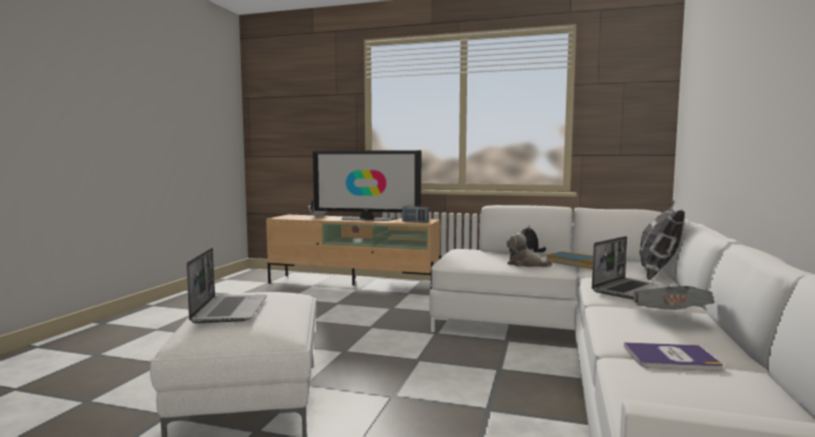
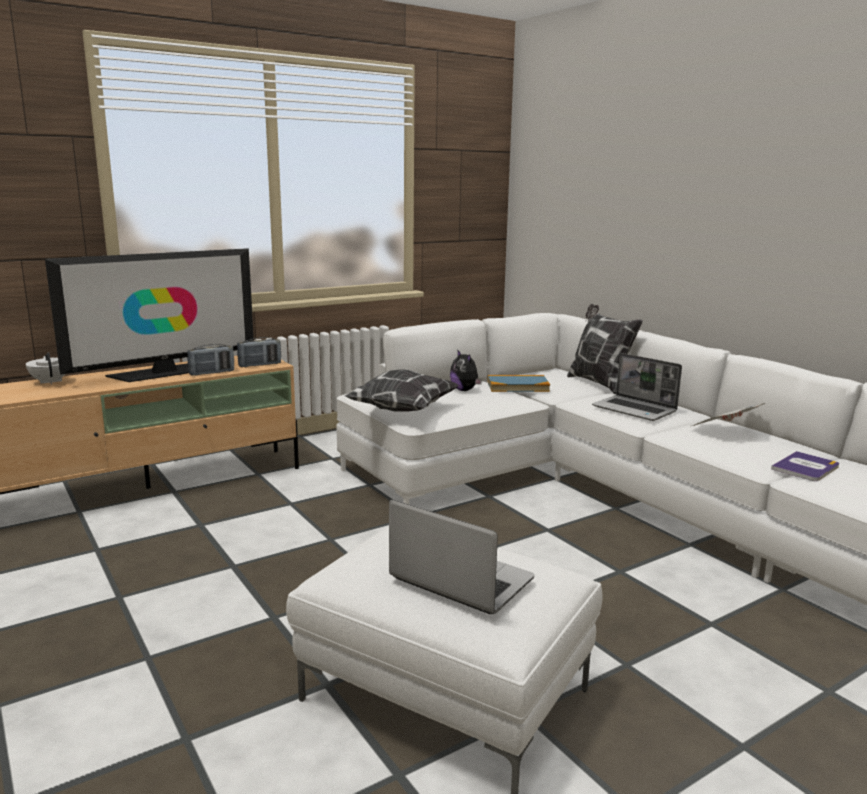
camera: 50 degrees left, 10 degrees up
plush toy [507,233,553,267] -> none
laptop [592,236,670,300] -> laptop turned 135 degrees clockwise [592,353,682,421]
none -> radio [187,344,234,376]
none -> pillow [345,369,459,412]

